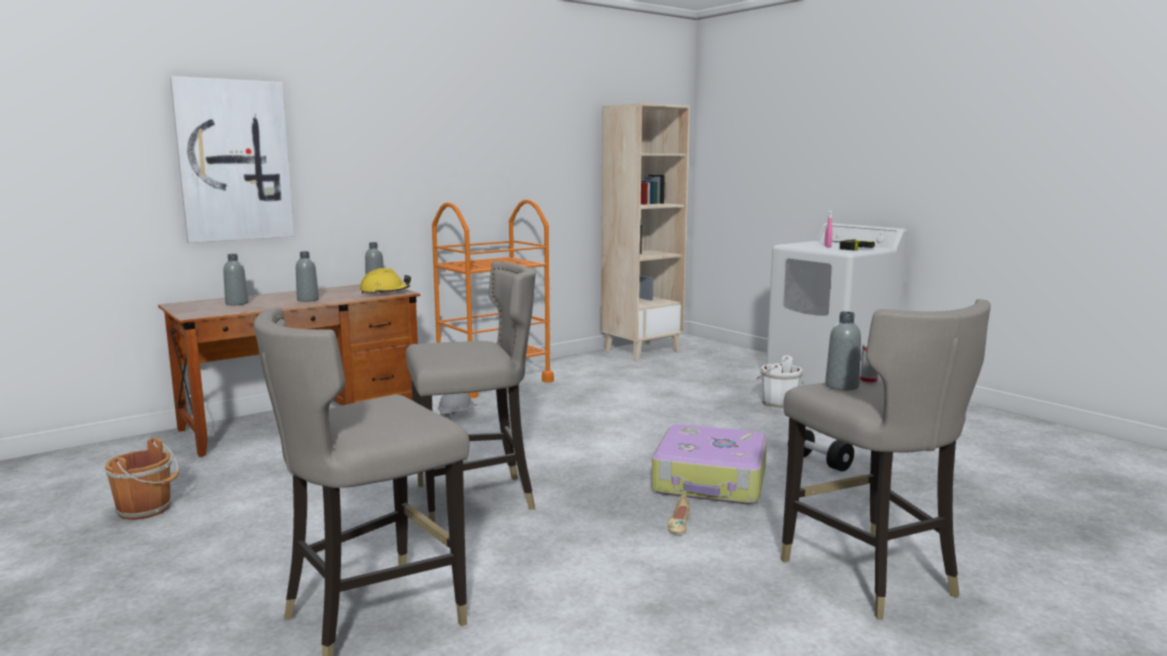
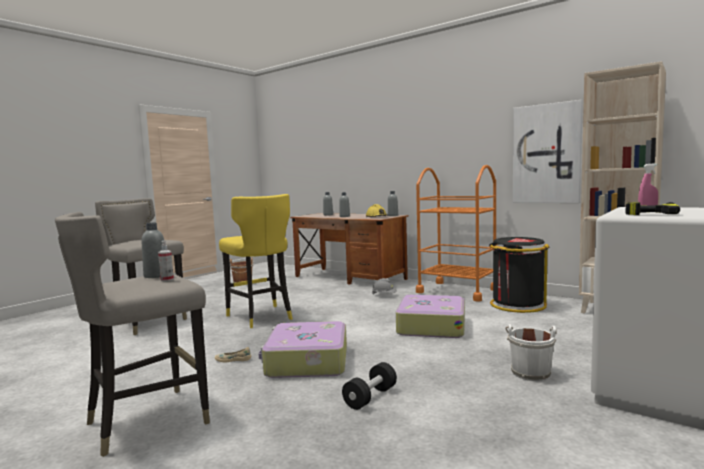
camera: 75 degrees right, 5 degrees down
picture [170,76,294,243] -> picture moved to [513,100,583,203]
grey stool [406,261,536,523] -> yellow stool [219,194,293,328]
none -> suitcase [396,295,465,338]
none -> black trash can [489,237,549,313]

